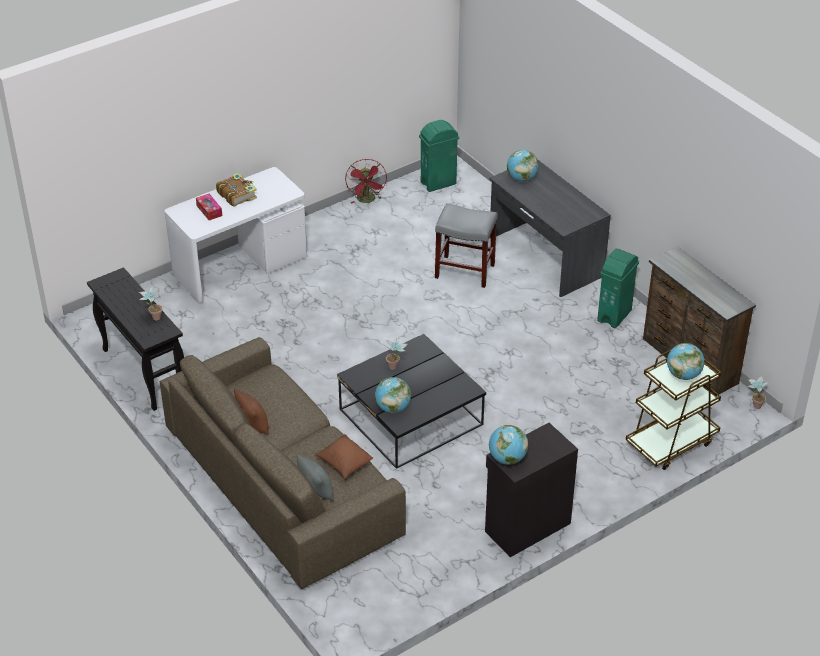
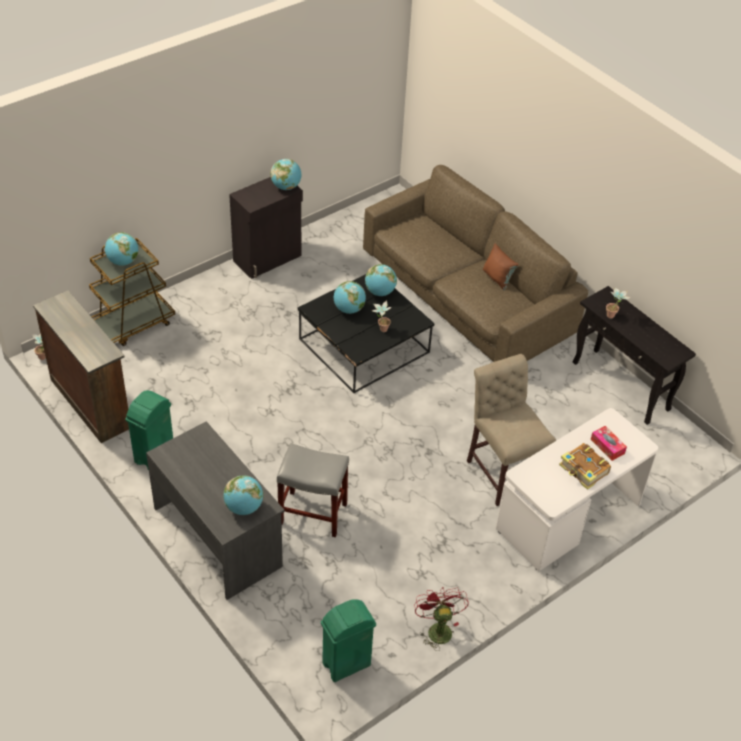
camera: 175 degrees right, 5 degrees up
grey pillow [296,454,334,501] -> none
brown pillow [315,434,373,478] -> none
none -> globe [334,281,366,314]
none -> beige chair [467,354,556,506]

